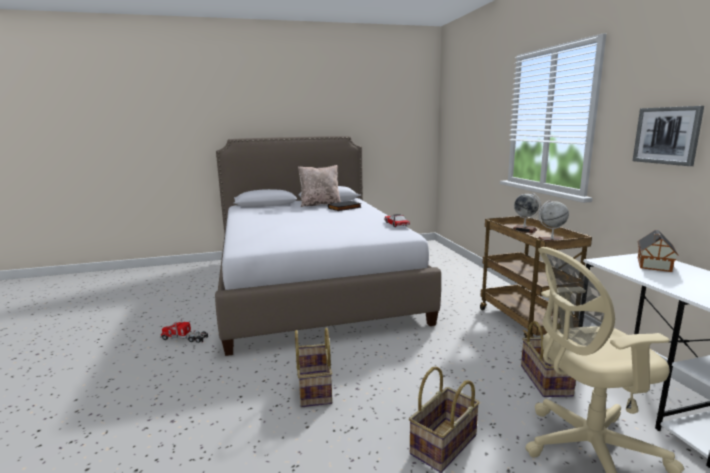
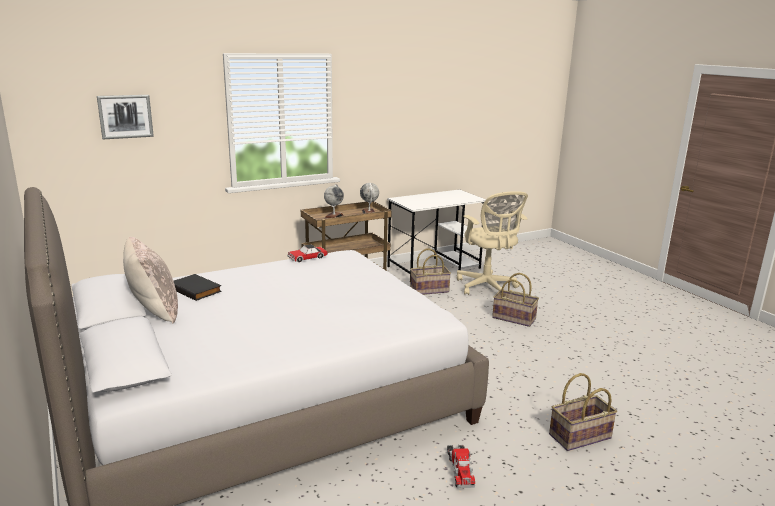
camera: 105 degrees left, 5 degrees up
basket [295,328,332,407] -> basket moved to [549,373,617,451]
picture [633,106,704,166] -> picture moved to [97,95,154,139]
toy house [638,230,679,272] -> none

